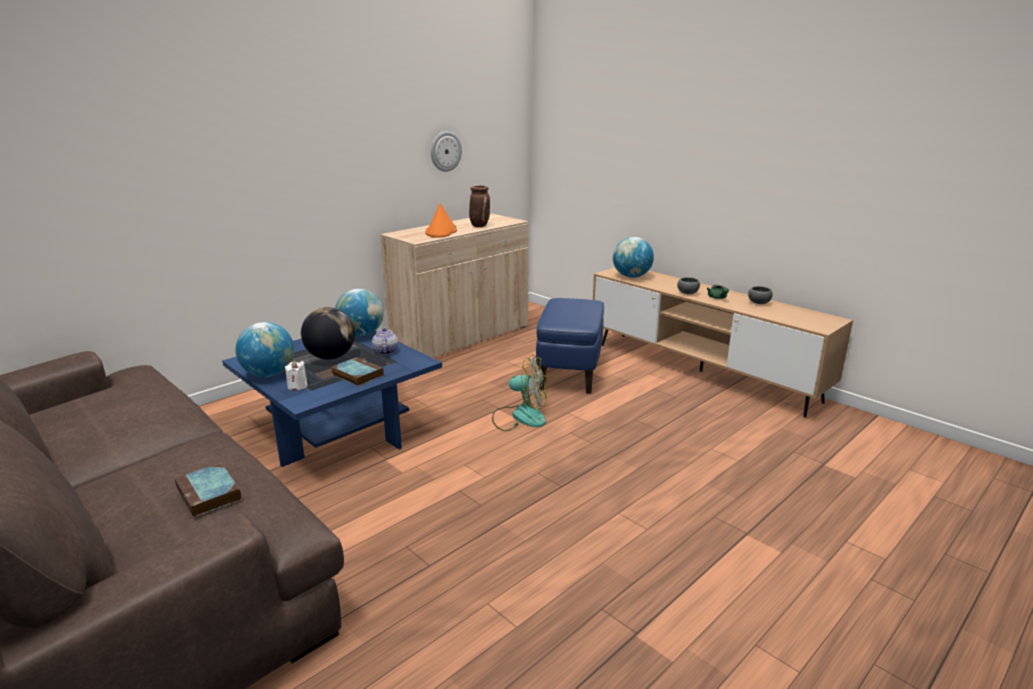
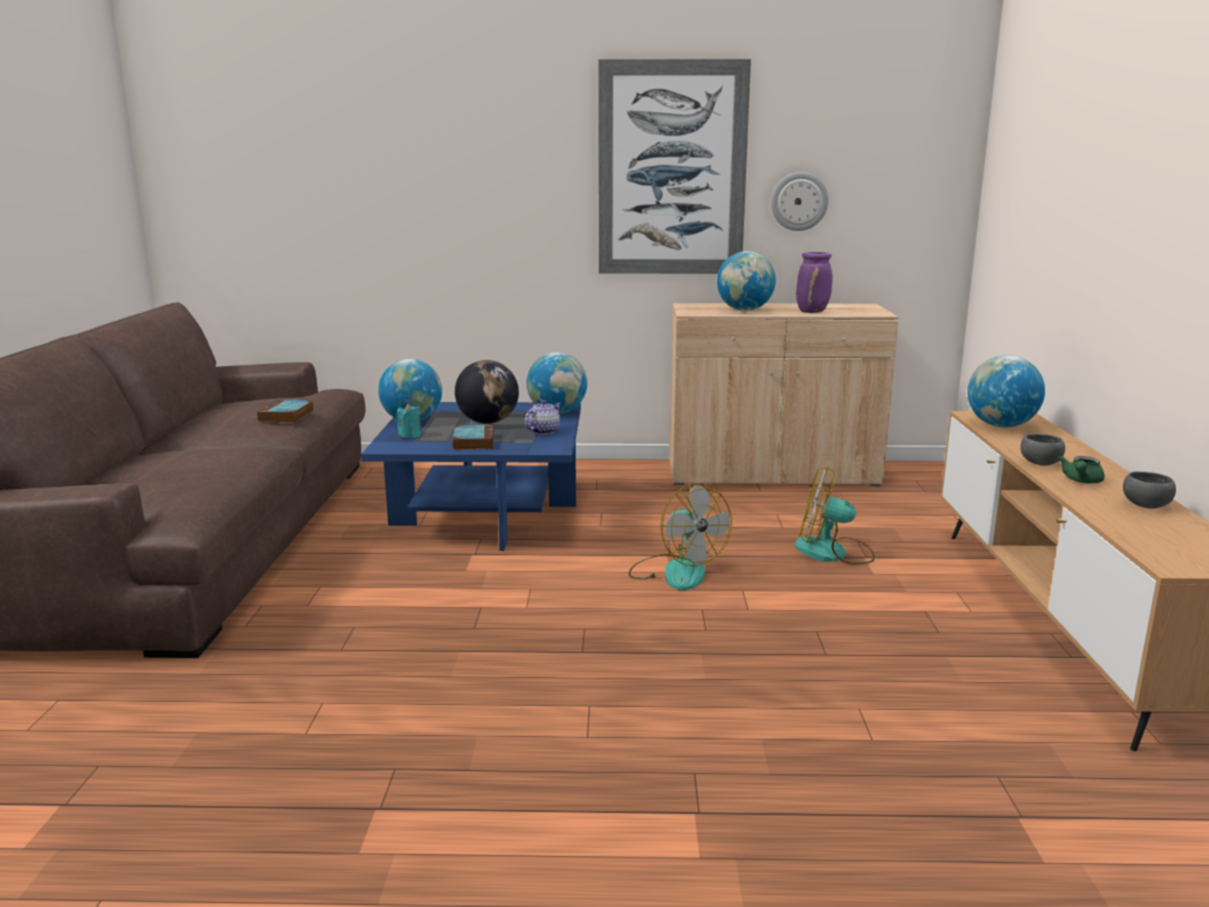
camera: 45 degrees right, 5 degrees down
book [175,463,242,517] -> book moved to [257,399,314,423]
white candle [285,360,308,391] -> turquoise candle [397,404,421,438]
orange hat [425,203,457,238] -> globe [717,251,776,311]
brown vase [469,186,490,227] -> purple vase [796,252,833,313]
blue ottoman [536,298,604,394] -> fan [795,467,875,565]
none -> picture [598,59,751,274]

